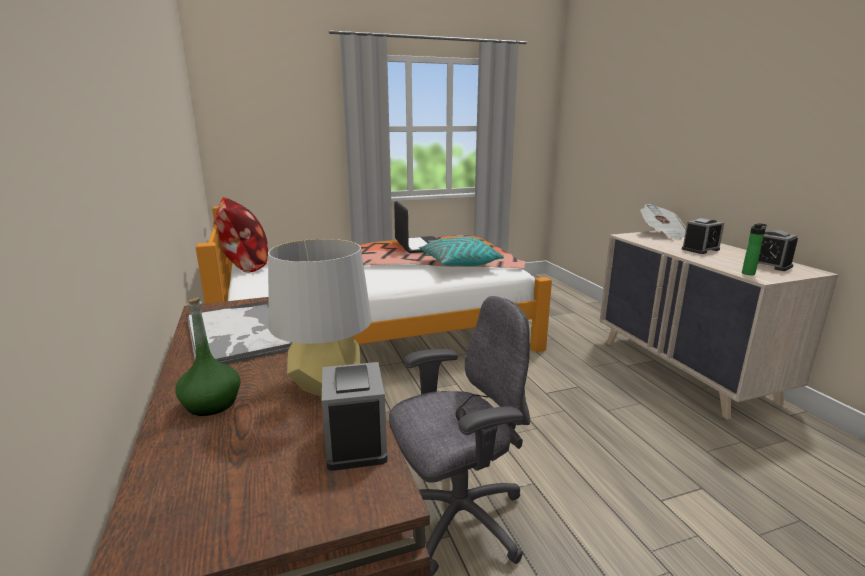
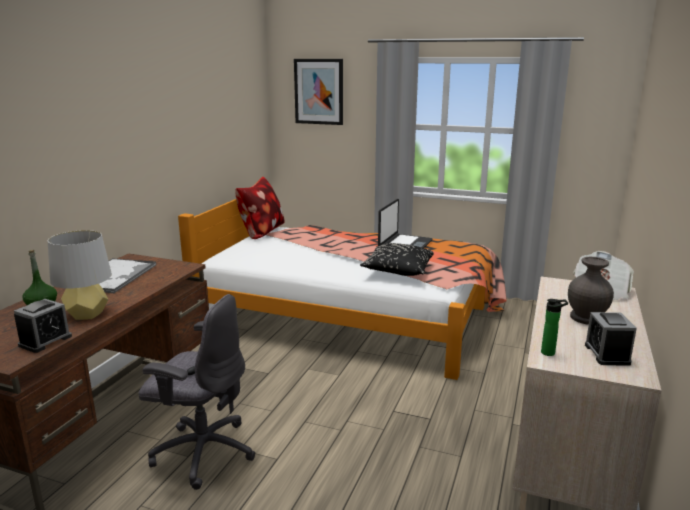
camera: 40 degrees right, 0 degrees up
turquoise pillow [419,237,504,266] -> black pillow [360,243,434,276]
alarm clock [682,218,724,254] -> grey vase [568,257,614,325]
none -> picture [294,59,343,125]

